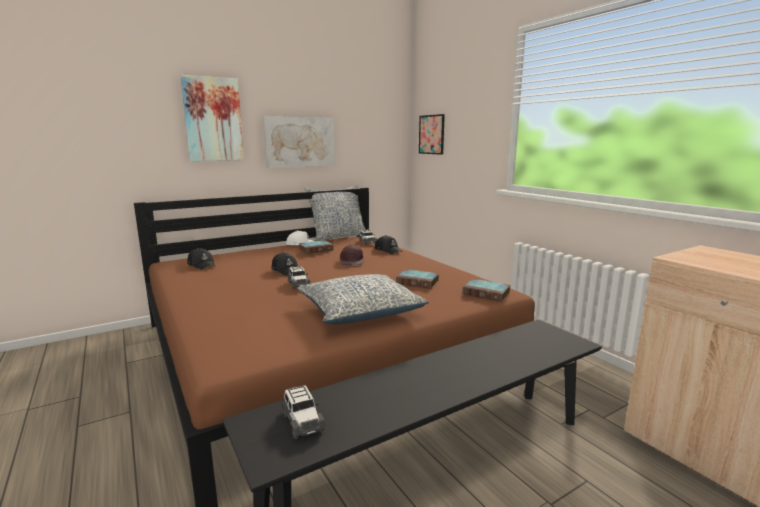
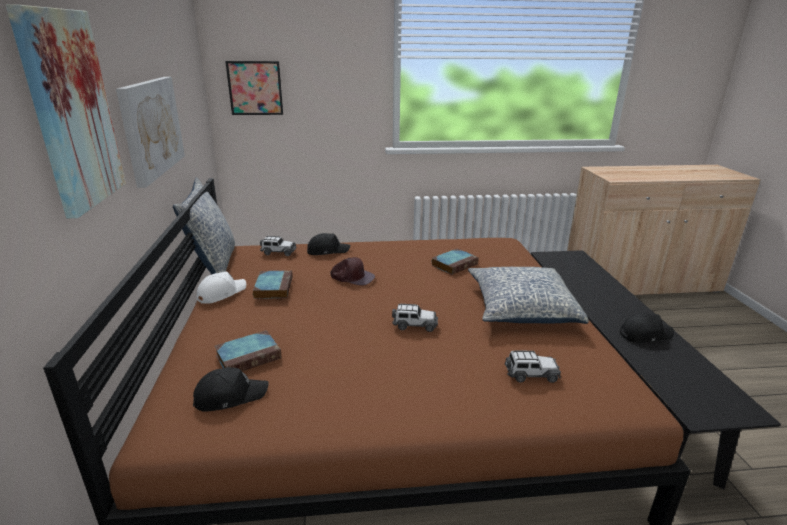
camera: 65 degrees left, 10 degrees up
black cap [272,252,298,276] -> black cap moved to [620,313,674,343]
toy car [282,385,326,439] -> toy car moved to [505,351,561,383]
book [463,279,511,302] -> book moved to [214,330,282,371]

